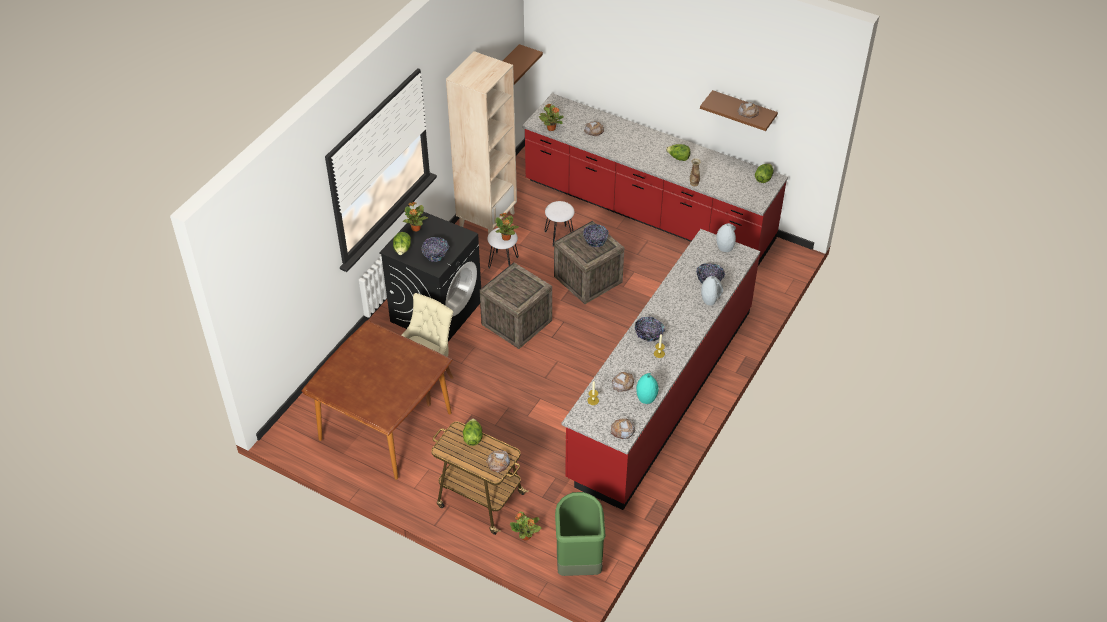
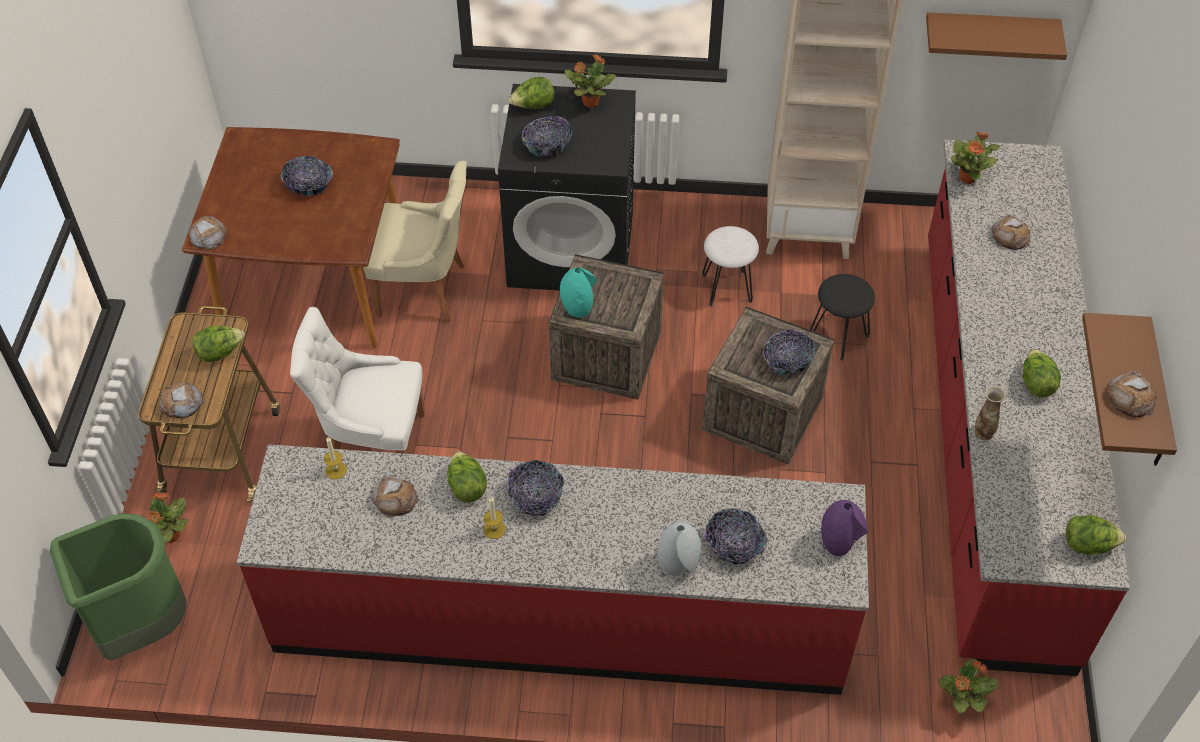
camera: 65 degrees right, 5 degrees up
potted plant [495,213,519,241] -> potted plant moved to [939,659,999,713]
white stool [545,201,575,247] -> black stool [810,274,875,361]
bread [611,419,636,439] -> bread moved to [189,215,226,250]
turquoise vase [636,373,658,404] -> turquoise vase moved to [560,267,597,318]
grey vase [716,223,736,252] -> purple vase [821,500,868,556]
none -> bowl [280,155,333,196]
none -> white chair [290,307,425,454]
none -> lettuce [448,451,487,503]

